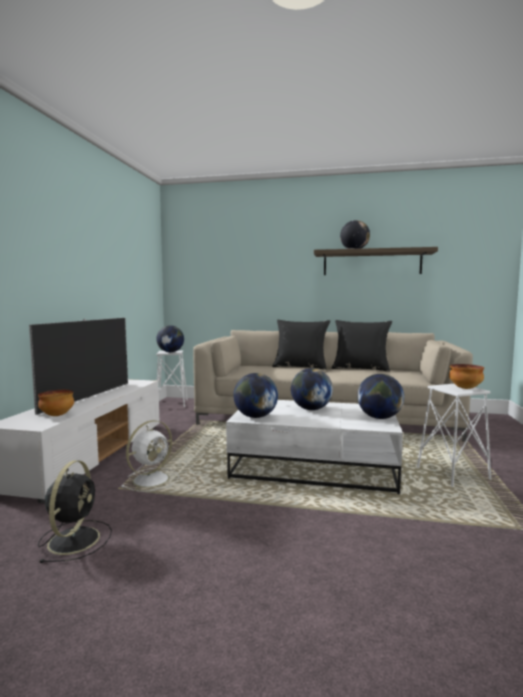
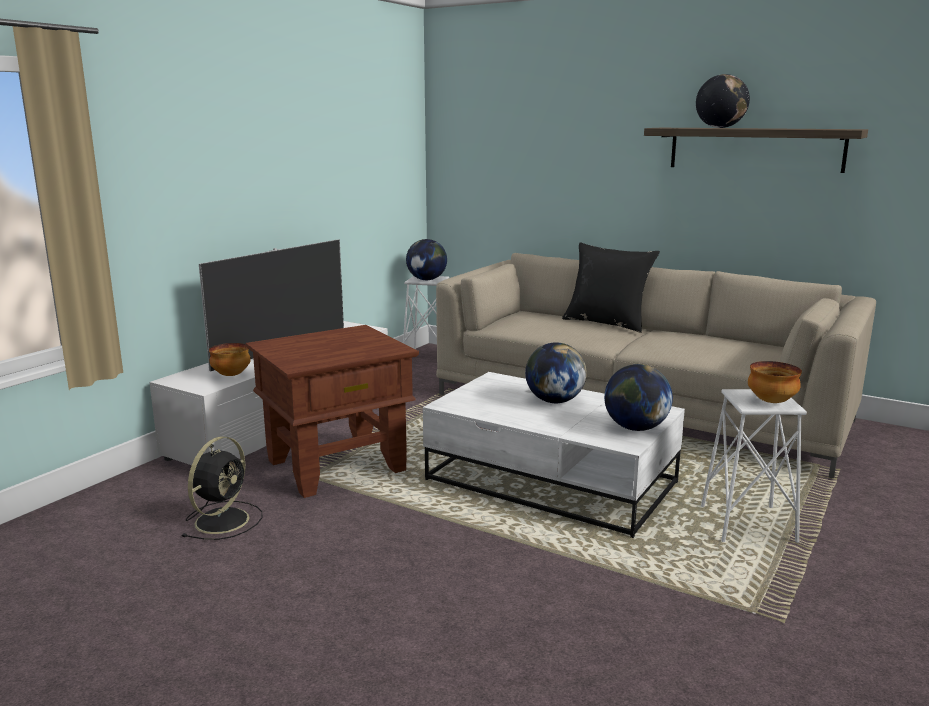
camera: 20 degrees right, 10 degrees up
white fan [121,420,179,492] -> brown side table [245,325,419,498]
globe [233,373,278,418] -> none
black pillow [332,320,392,372] -> none

